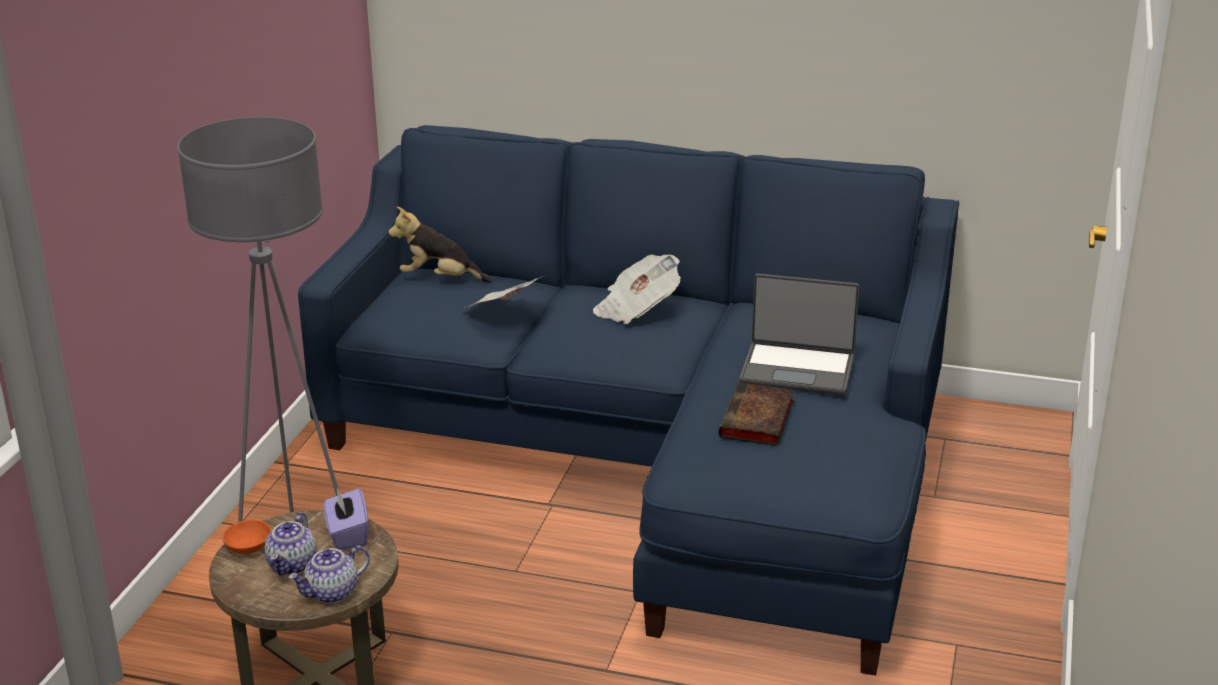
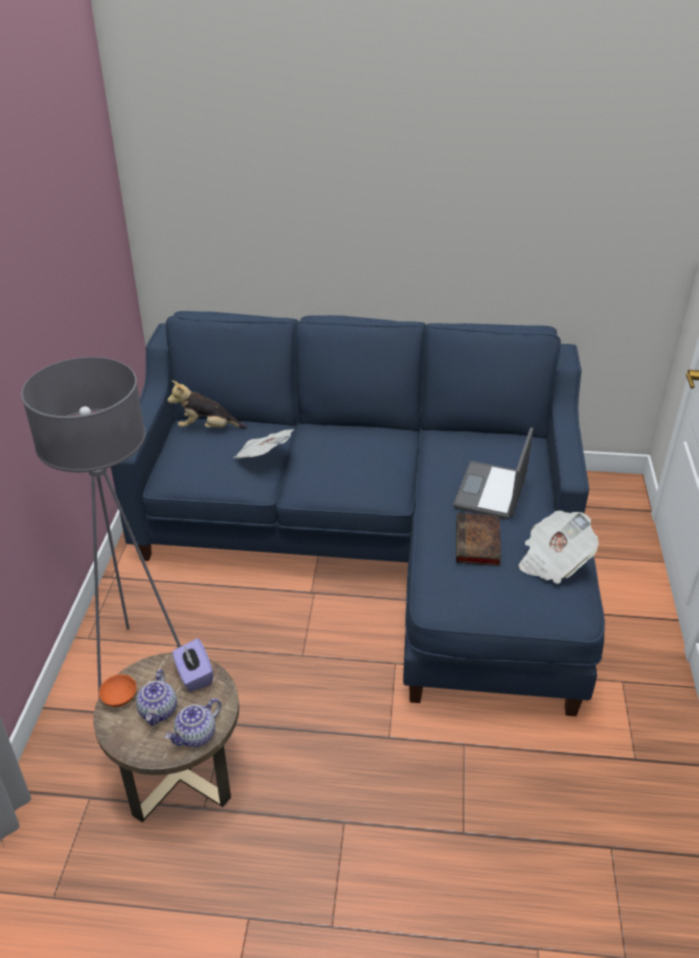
camera: 10 degrees left, 10 degrees up
newspaper [593,255,681,324] -> newspaper moved to [519,510,599,584]
laptop [739,274,859,396] -> laptop turned 105 degrees clockwise [453,427,533,520]

